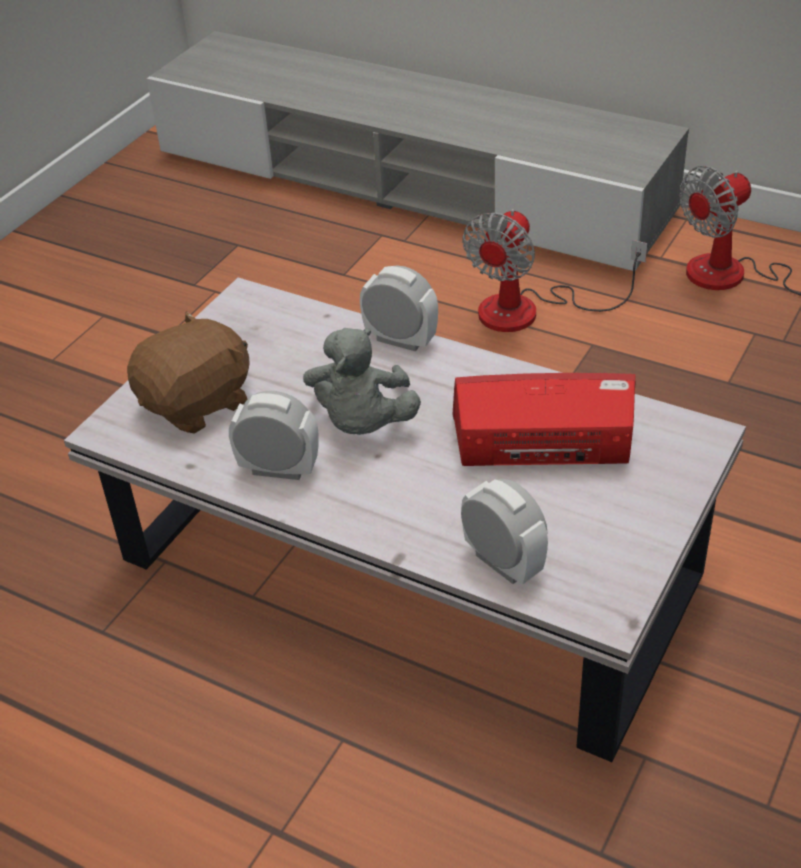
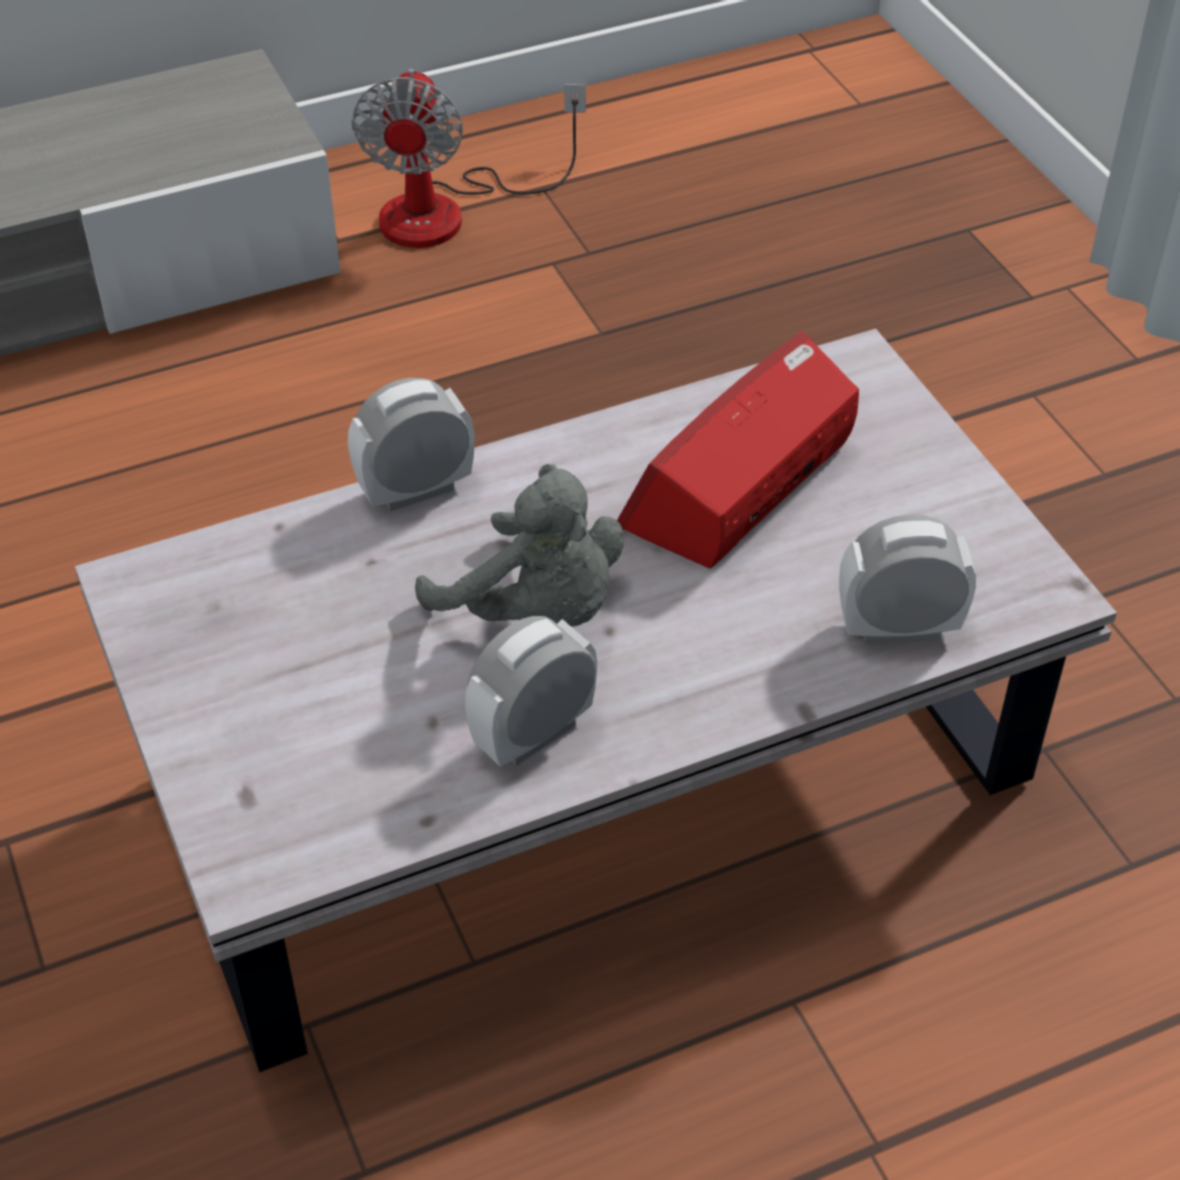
camera: 55 degrees left, 5 degrees up
brown plush toy [127,311,250,434] -> none
fan [462,209,648,332] -> none

